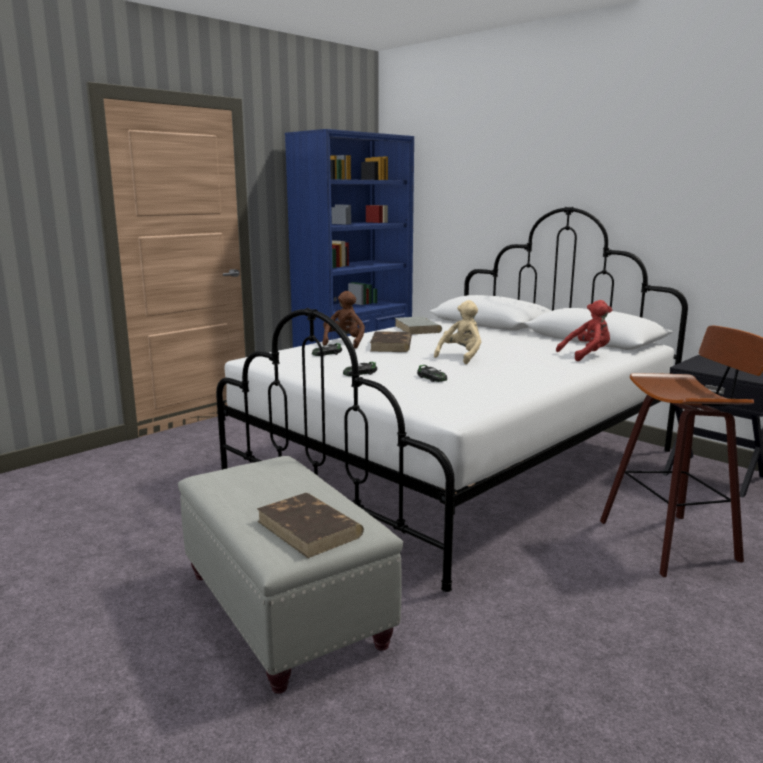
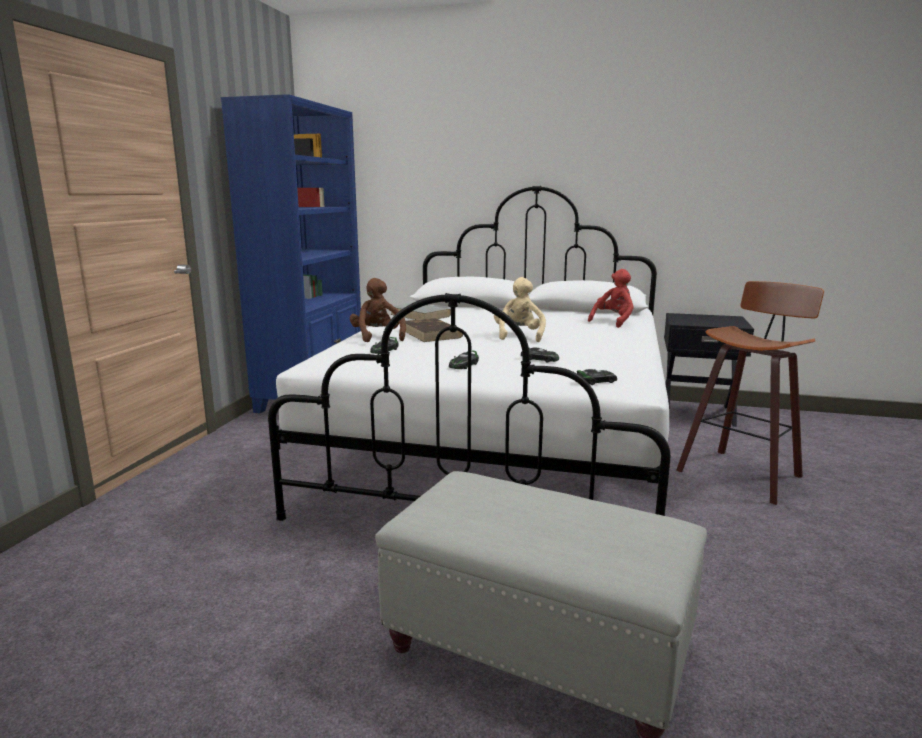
camera: 30 degrees left, 0 degrees up
brown book [257,493,364,558] -> none
none -> toy car [577,369,617,385]

